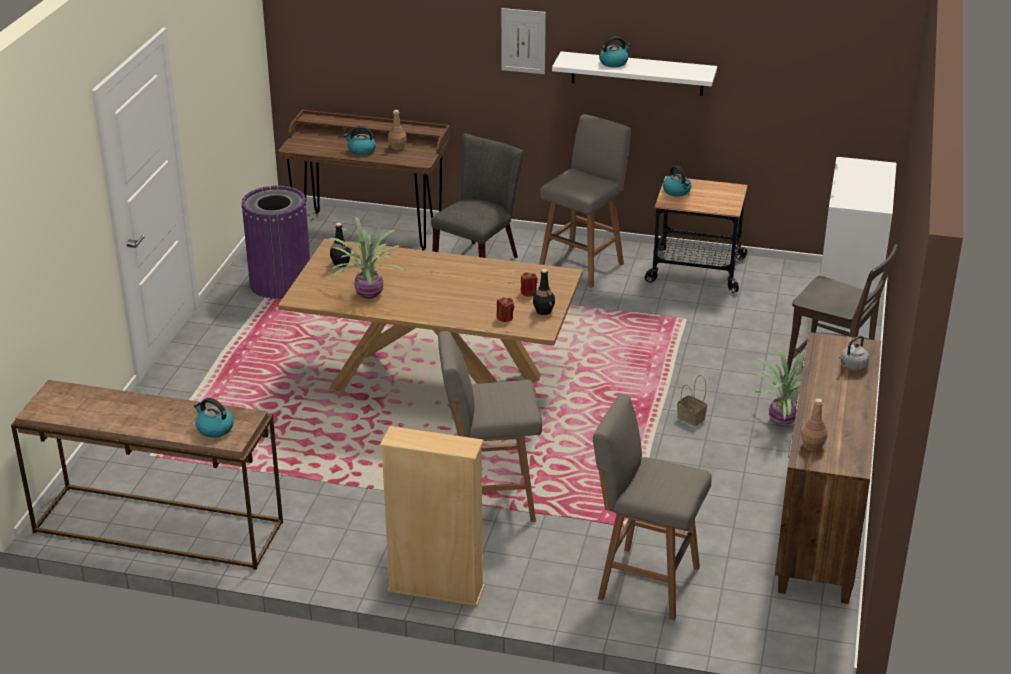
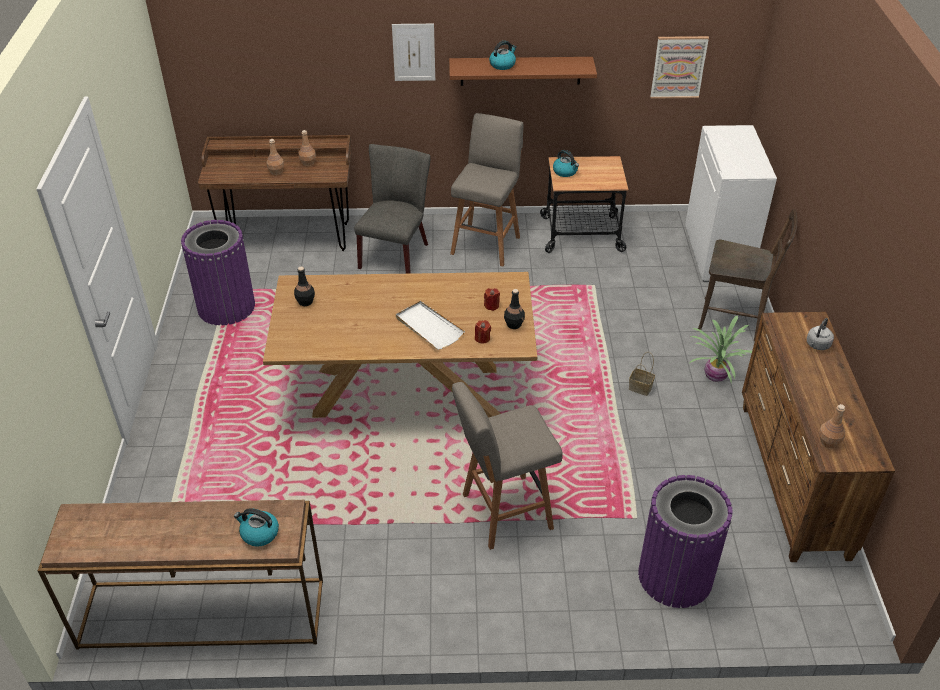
camera: 15 degrees left, 10 degrees up
potted plant [329,217,405,299] -> none
kettle [344,126,376,156] -> brown bottle [266,139,284,175]
beige bookcase [380,426,485,607] -> none
white shelf [552,51,717,96] -> brown shelf [449,57,597,86]
grey stool [593,394,712,620] -> purple trash can [638,475,733,608]
none -> white tray [396,301,465,350]
none -> picture [650,36,709,99]

